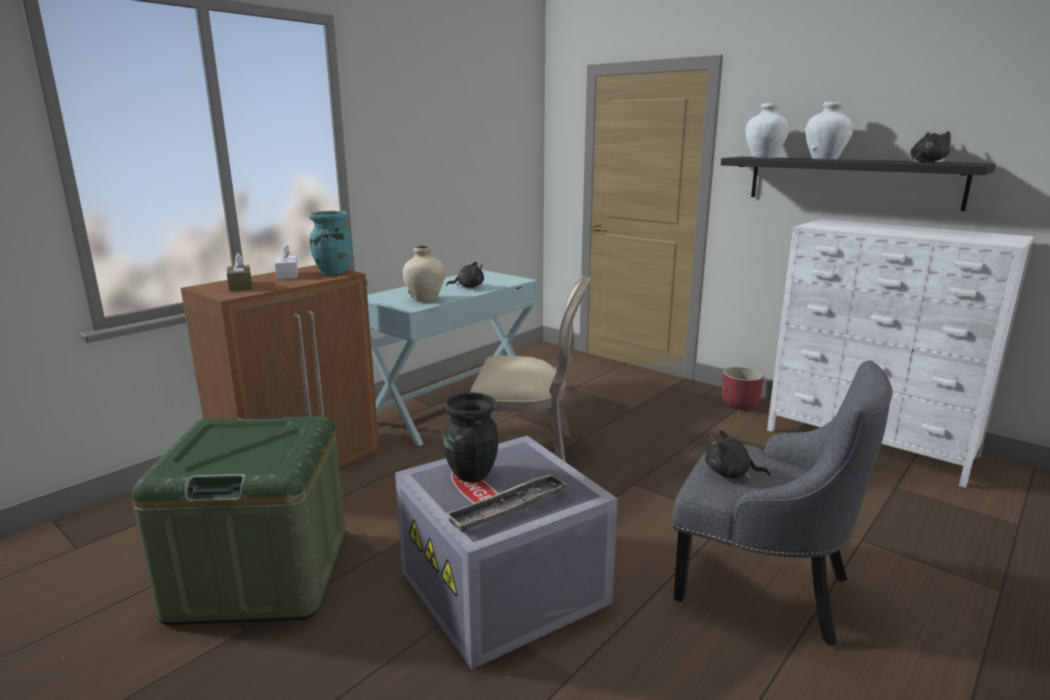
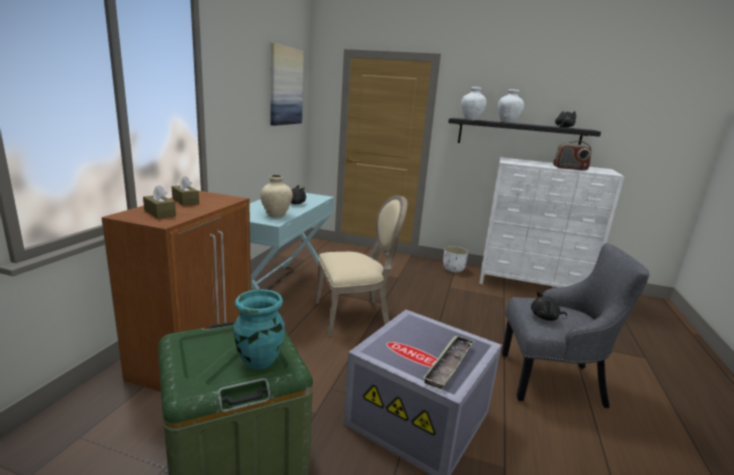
camera: 25 degrees left, 0 degrees up
white tissue box [275,244,298,279] -> brown tissue box [171,176,199,206]
turquoise vase [309,211,353,274] -> turquoise vase moved to [234,289,285,370]
black vase [443,393,498,482] -> none
red planter [722,367,764,410] -> white planter [443,246,468,272]
none -> picture [270,43,304,126]
none -> radio [553,140,591,171]

